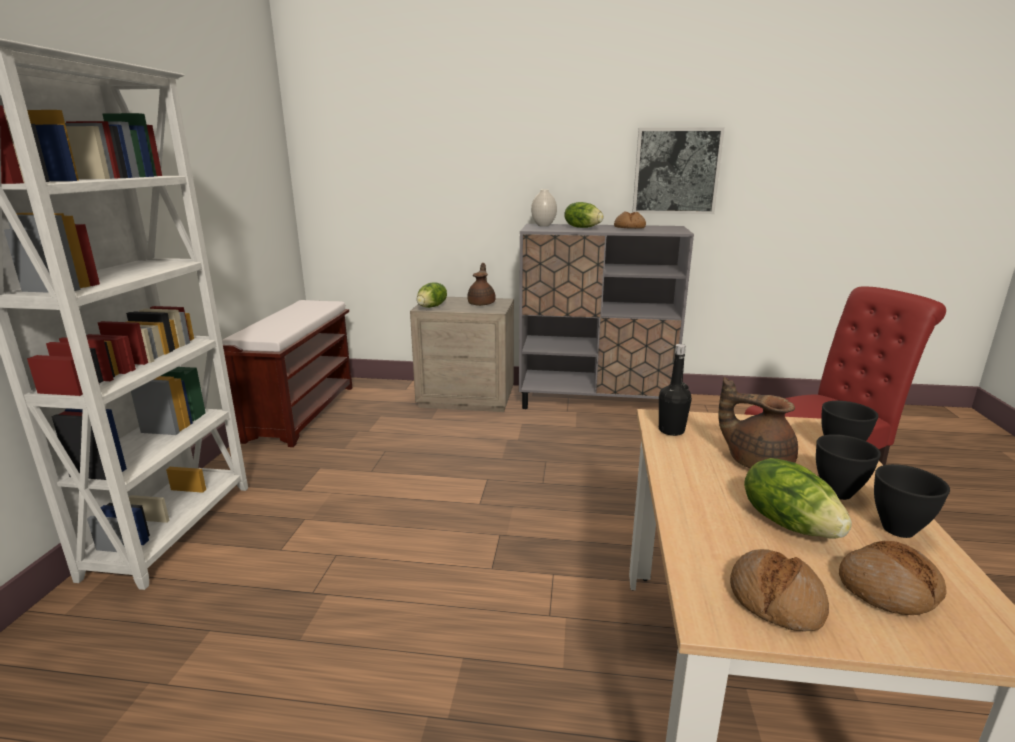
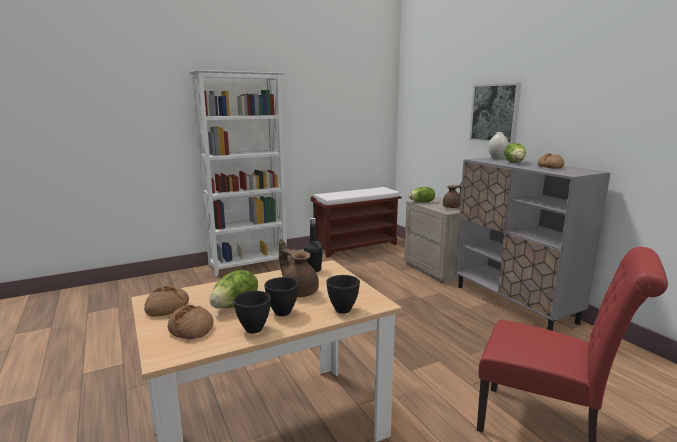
camera: 55 degrees right, 5 degrees down
picture [632,127,725,214] -> picture moved to [469,83,521,144]
brown teapot [718,377,798,468] -> brown teapot turned 45 degrees counterclockwise [279,239,319,297]

